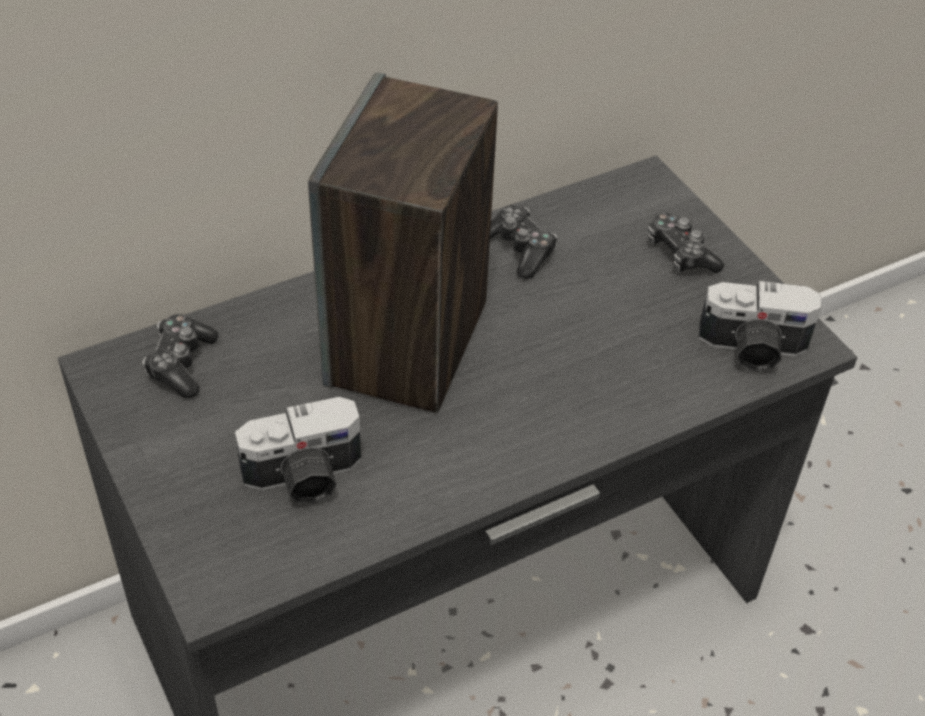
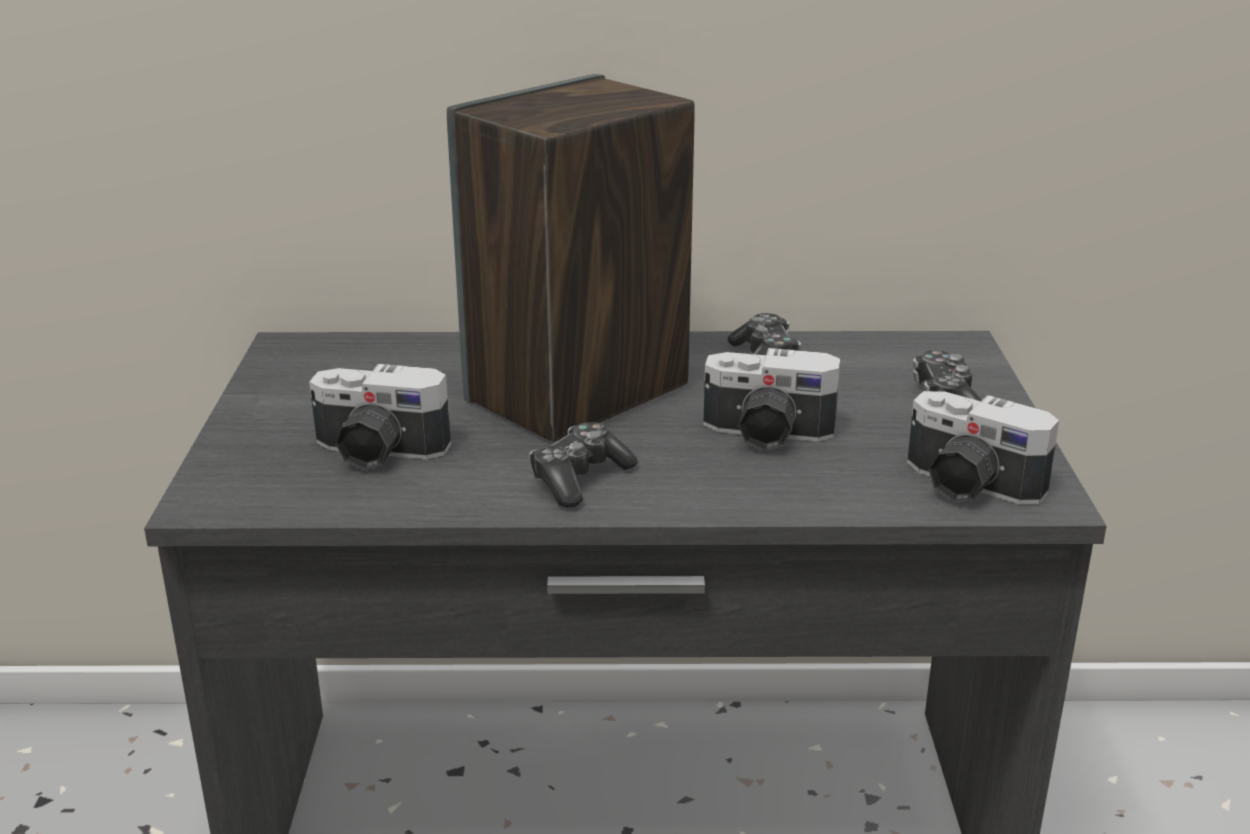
camera: 30 degrees right, 20 degrees down
game controller [143,314,218,398] -> game controller moved to [529,422,638,508]
none -> camera [703,348,840,451]

